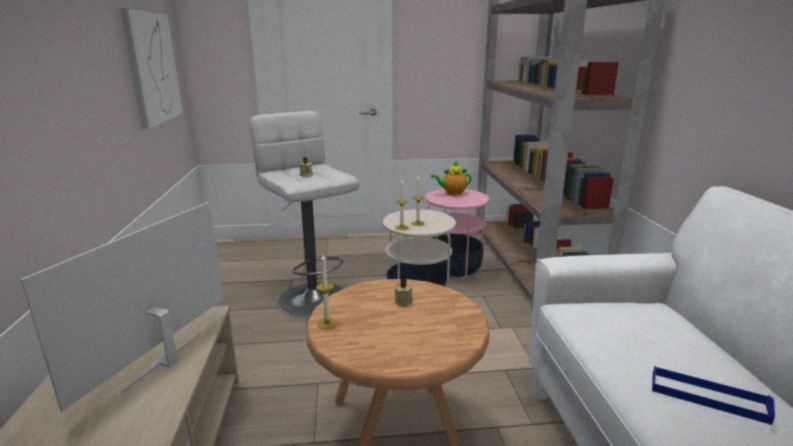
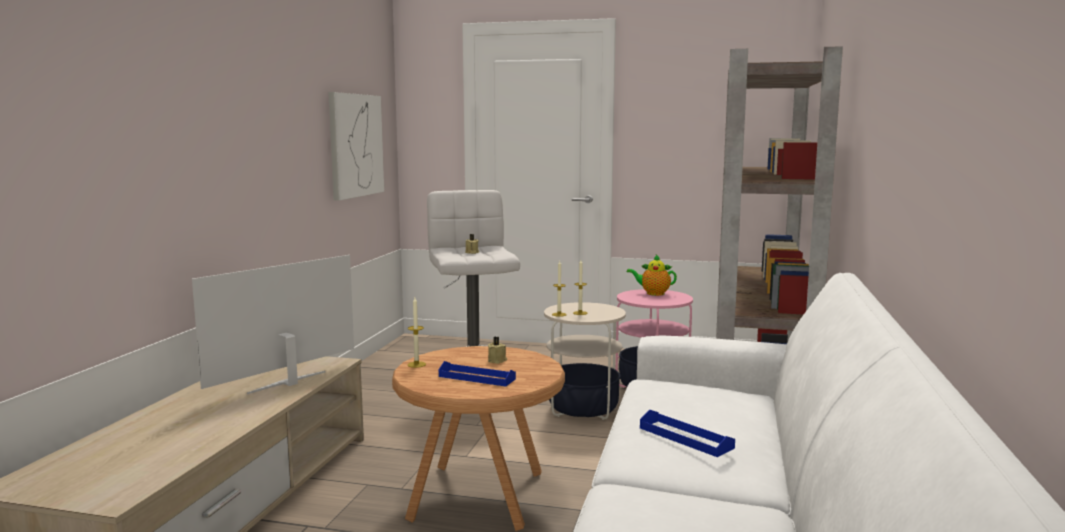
camera: 20 degrees right, 10 degrees down
none -> blue tray [439,361,516,386]

